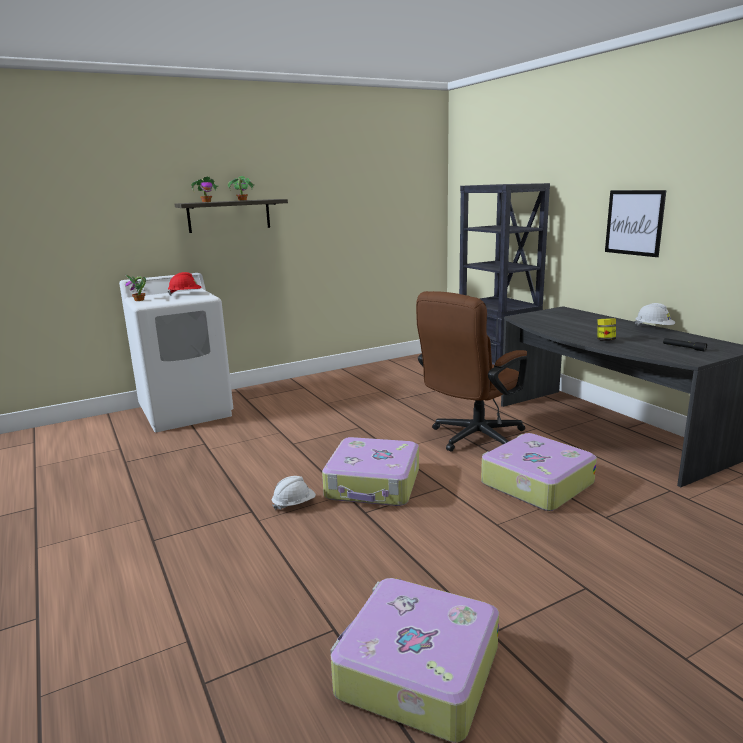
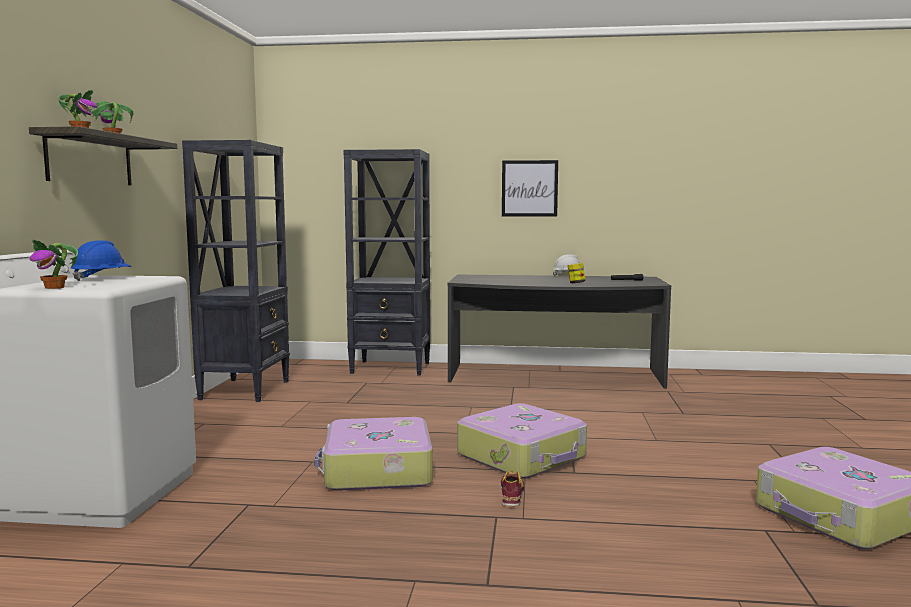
camera: 55 degrees left, 10 degrees down
red hard hat [168,272,202,295] -> blue hard hat [71,240,132,281]
white hard hat [272,476,316,510] -> shoe [501,471,524,507]
brown office chair [416,291,528,452] -> none
suitcase [481,433,597,511] -> suitcase moved to [314,417,433,491]
none -> black bookcase [182,140,290,402]

